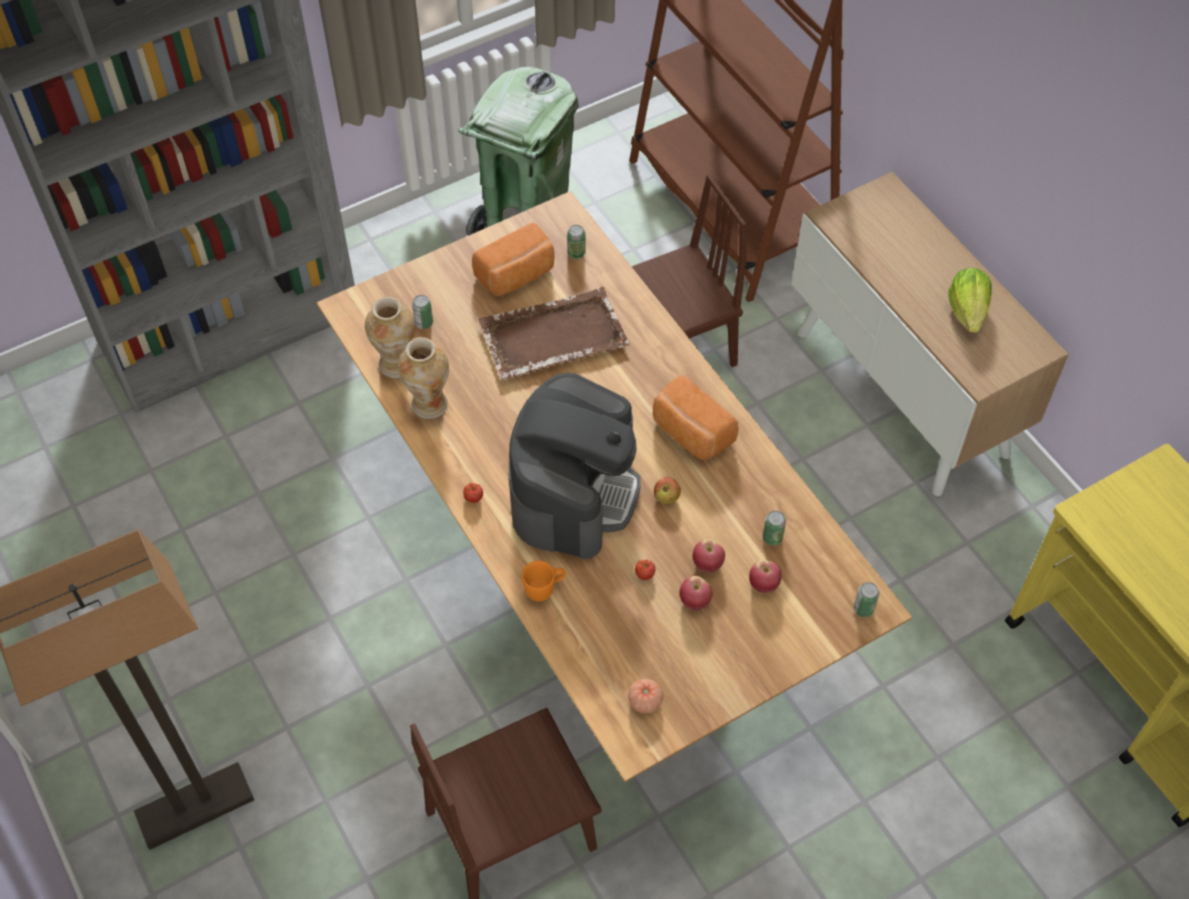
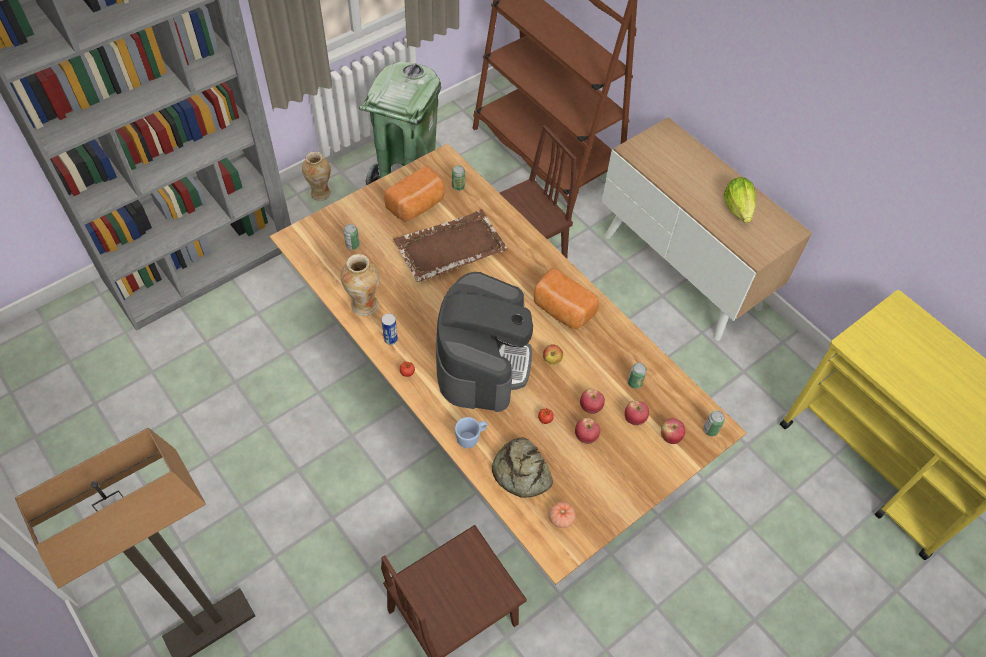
camera: 10 degrees left, 0 degrees up
vase [365,297,415,378] -> vase moved to [302,152,331,201]
orange mug [522,561,566,601] -> blue mug [455,417,487,448]
none -> can [381,314,398,345]
none -> bread [492,437,553,498]
none -> apple [661,418,685,444]

